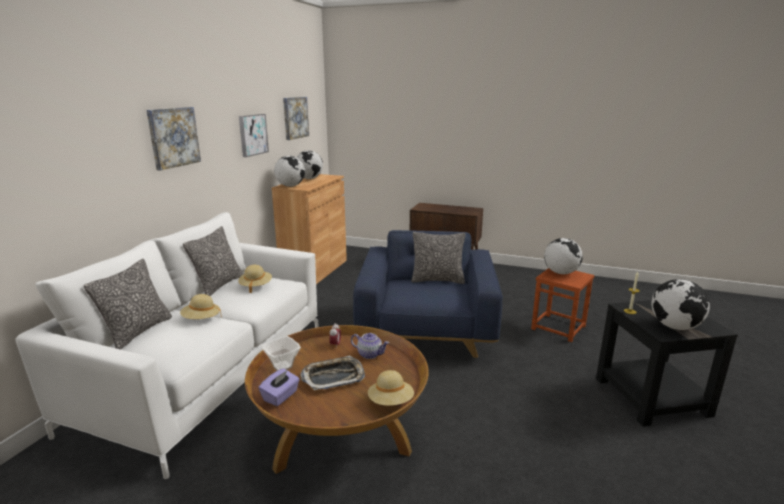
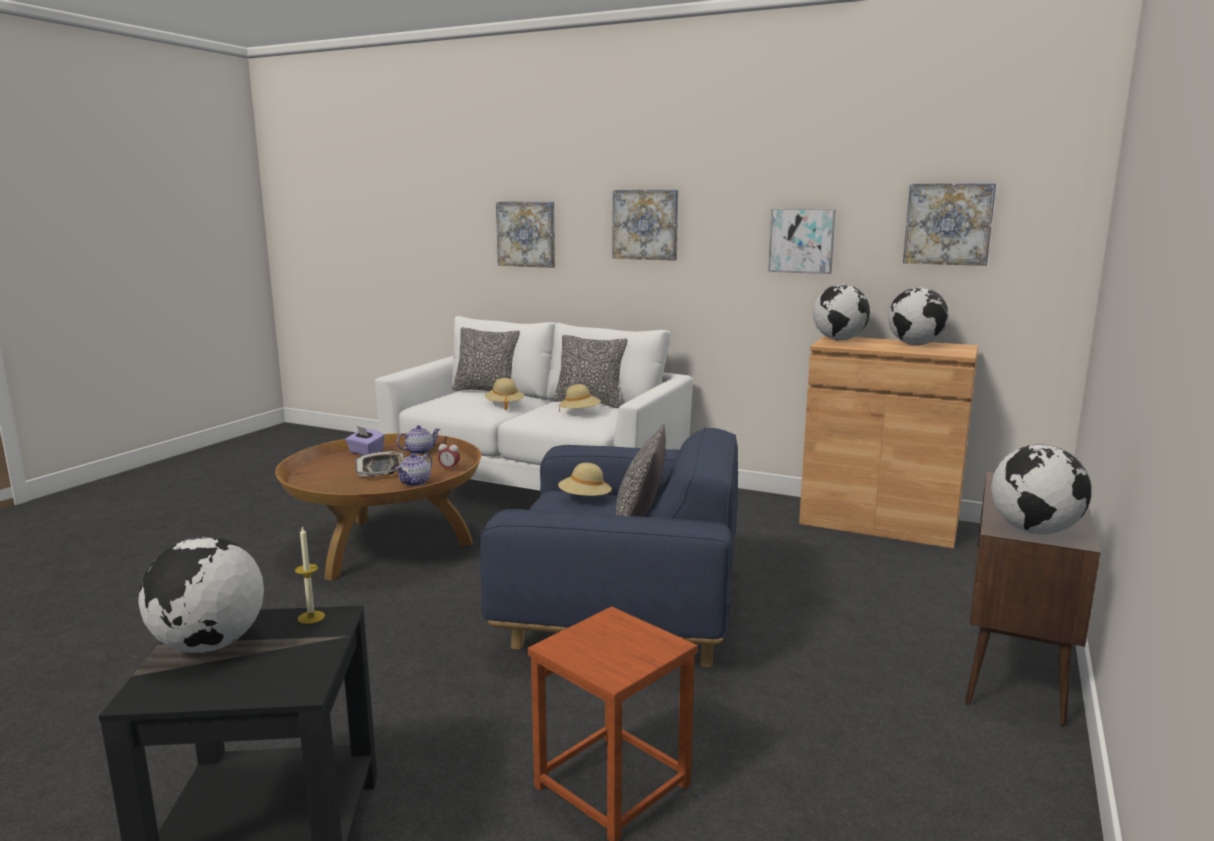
camera: 95 degrees right, 5 degrees down
bowl [261,336,301,371] -> teapot [397,425,440,455]
beige hat [368,370,414,406] -> beige hat moved to [558,463,612,497]
globe [544,238,583,274] -> globe moved to [991,444,1091,534]
none -> picture [496,202,555,268]

